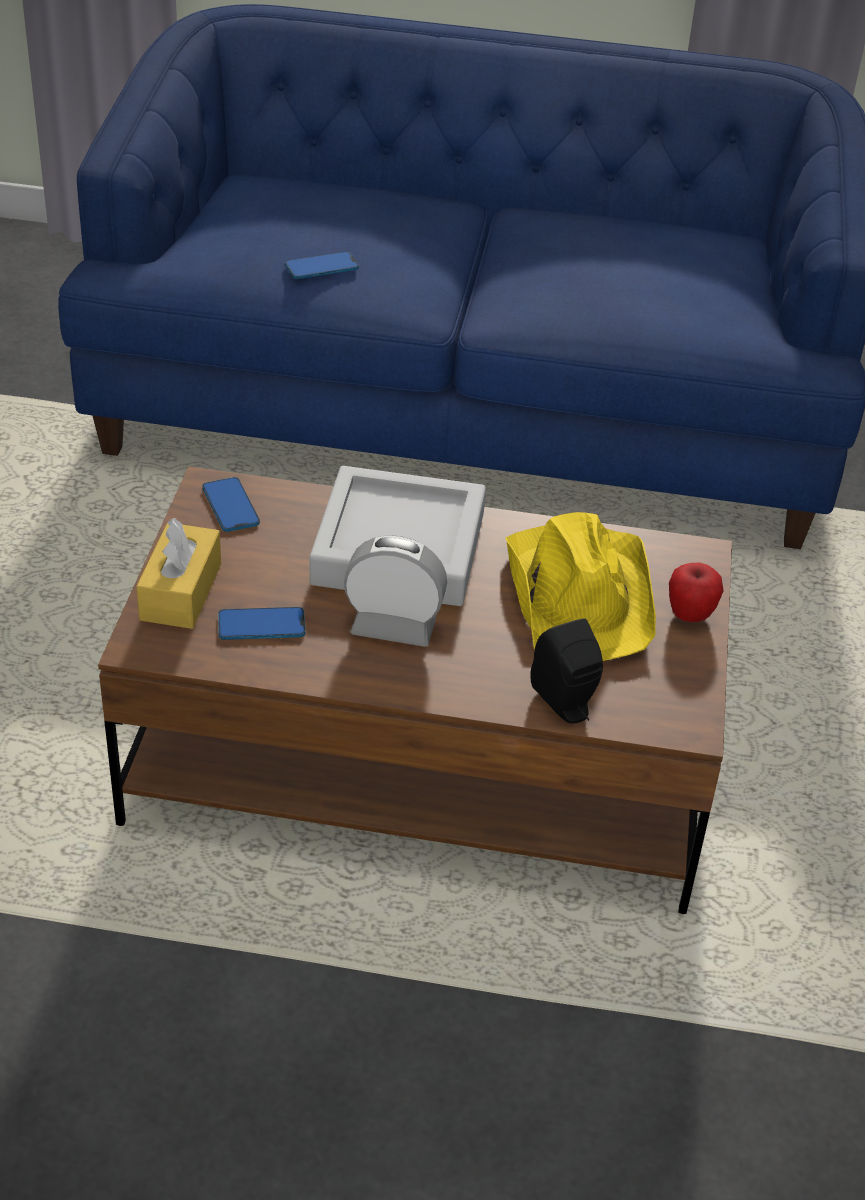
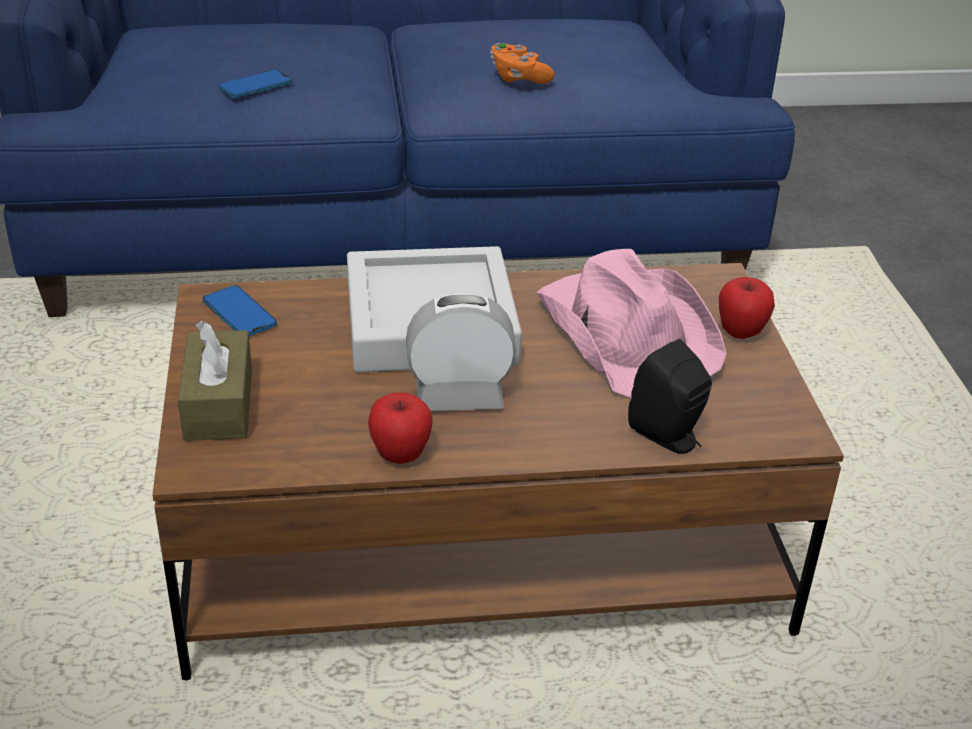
camera: 15 degrees left, 5 degrees down
yellow tissue box [136,518,221,629] -> brown tissue box [178,321,252,441]
phone [218,607,305,640] -> none
yellow hat [505,512,656,661] -> pink hat [536,249,726,398]
none -> apple [368,392,433,464]
none -> orange game controller [490,43,555,84]

